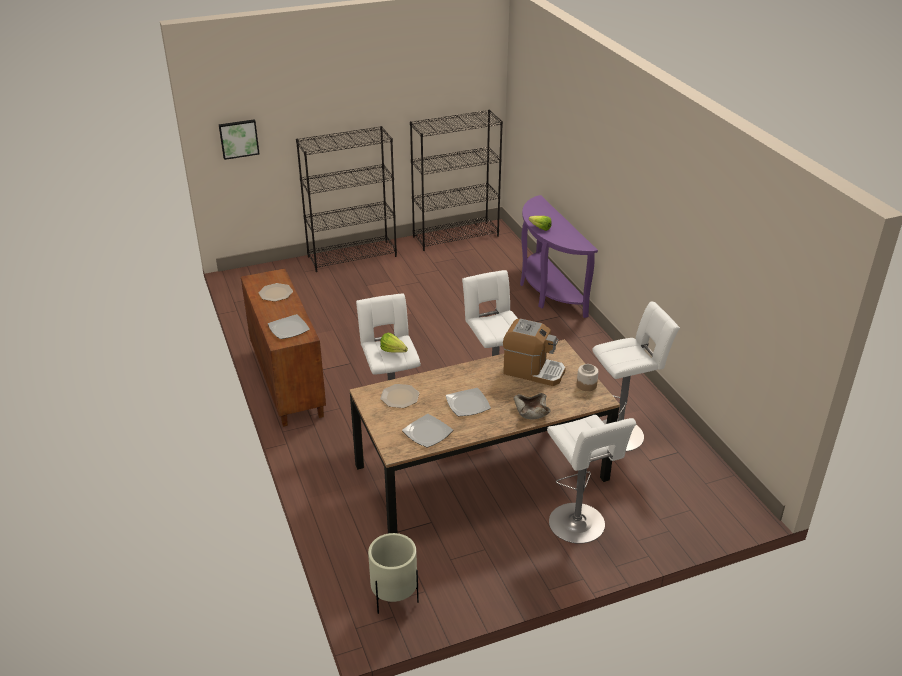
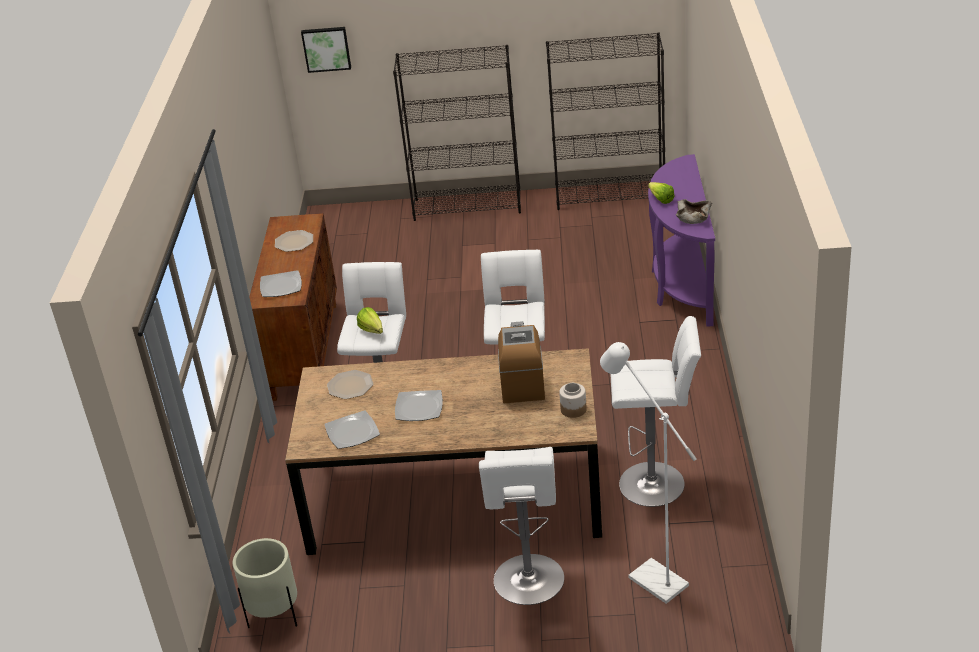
camera: 25 degrees right, 0 degrees up
coffee machine [503,319,566,386] -> coffee machine turned 135 degrees counterclockwise [498,321,545,403]
beige bowl [514,393,551,419] -> beige bowl moved to [676,199,712,224]
none -> white floor lamp [600,342,697,604]

